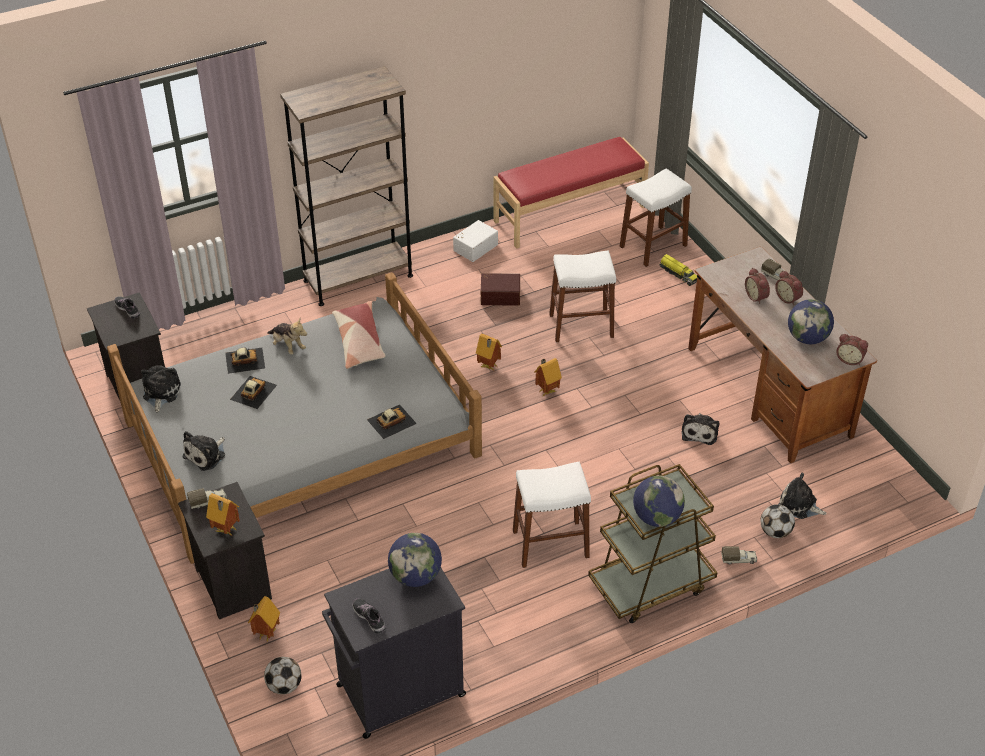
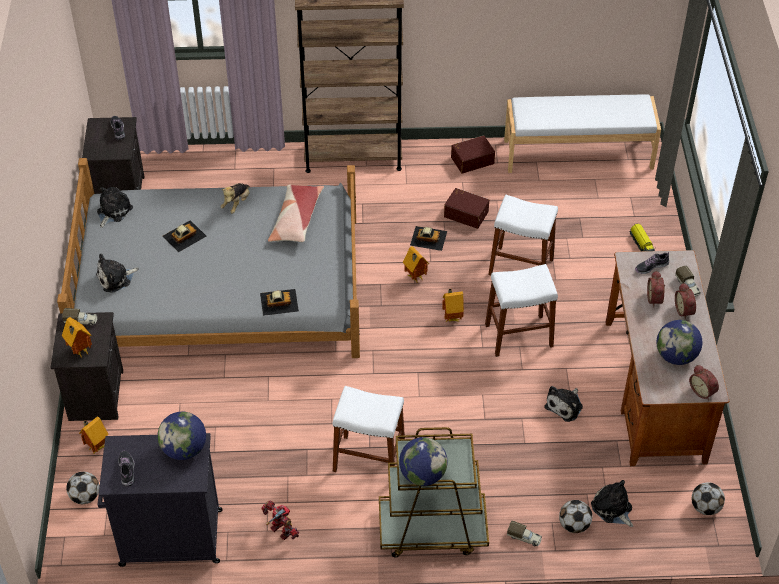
camera: 25 degrees right, 5 degrees up
toy car [225,347,265,374] -> toy car moved to [410,226,447,251]
plush toy [267,319,307,355] -> plush toy turned 45 degrees clockwise [220,183,249,214]
white storage box [453,220,498,262] -> brown storage box [451,135,495,174]
red bench [493,137,649,249] -> white bench [504,95,661,173]
white stool [620,169,692,267] -> white stool moved to [485,264,558,357]
none -> toy robot [262,501,299,540]
none -> shoe [635,252,669,274]
none -> football [692,482,725,515]

